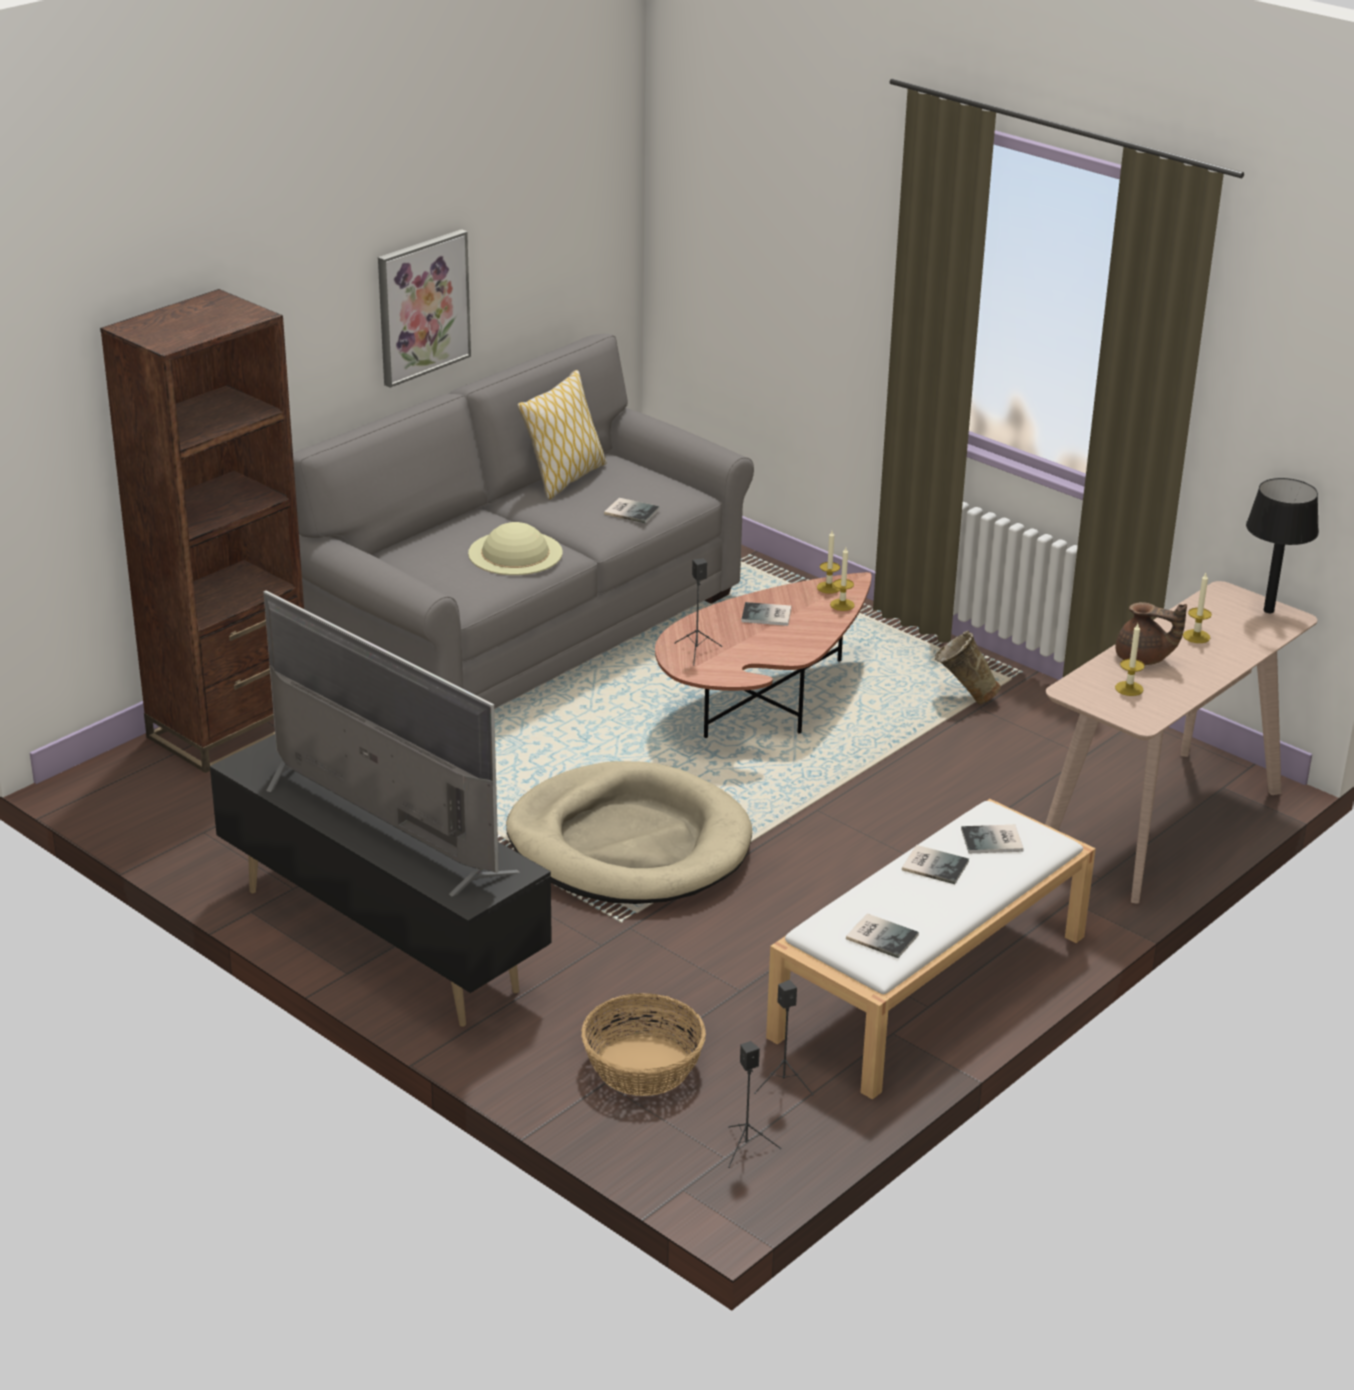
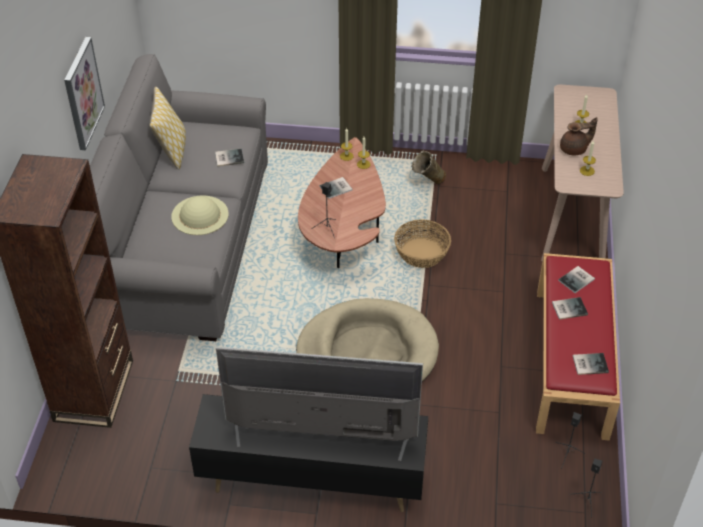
camera: 35 degrees left, 15 degrees up
basket [581,993,706,1096] -> basket moved to [394,219,451,268]
white bench [766,799,1096,1099] -> red bench [536,253,620,441]
black table lamp [1246,478,1319,613] -> none

